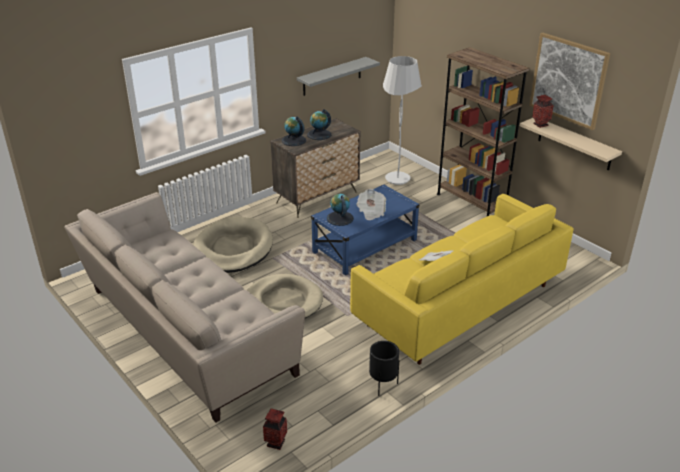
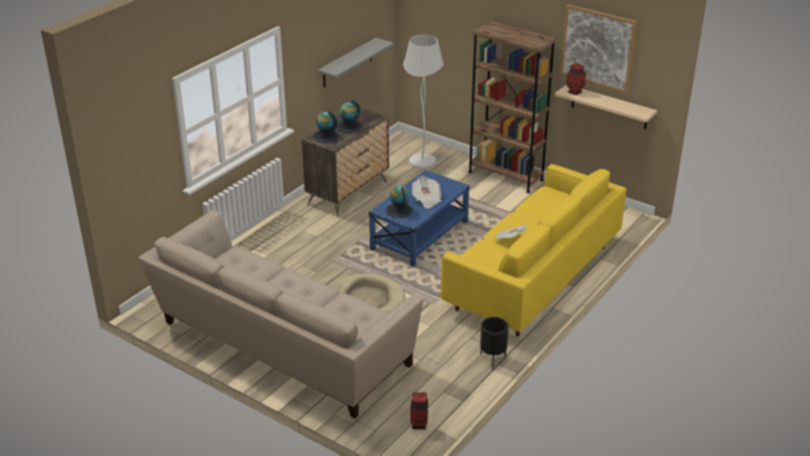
camera: 15 degrees left, 0 degrees up
beige dog bed [193,217,273,273] -> none

